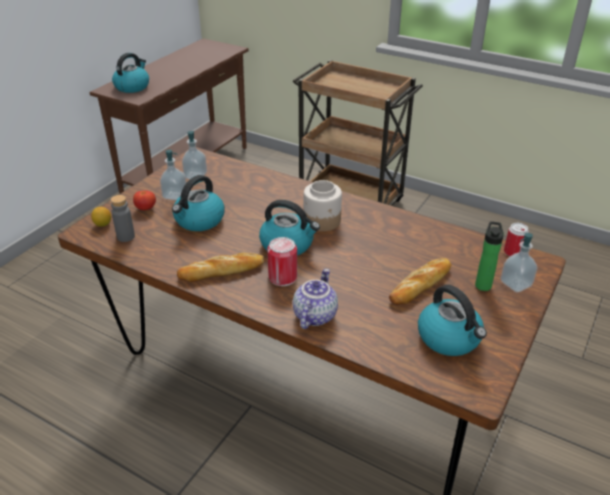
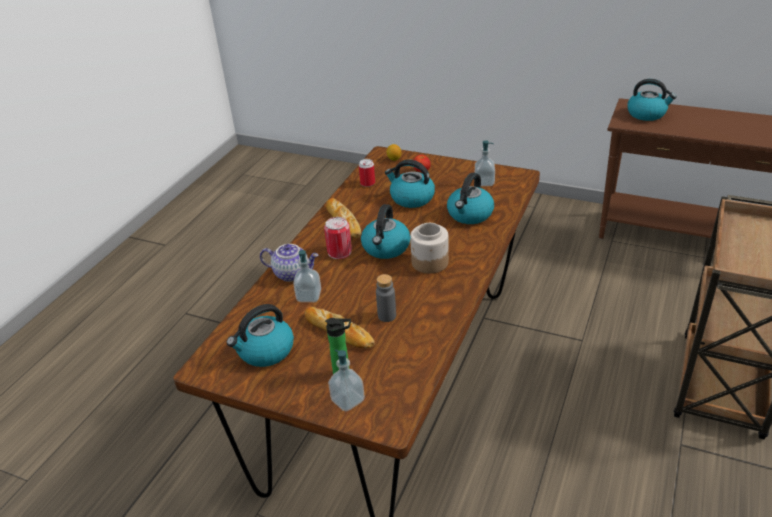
camera: 85 degrees right, 0 degrees up
grey bottle [111,195,135,242] -> grey bottle moved to [376,274,396,322]
soap dispenser [160,150,186,200] -> soap dispenser moved to [293,250,321,302]
can [504,223,529,256] -> can moved to [359,159,375,187]
none -> kettle [447,173,494,224]

